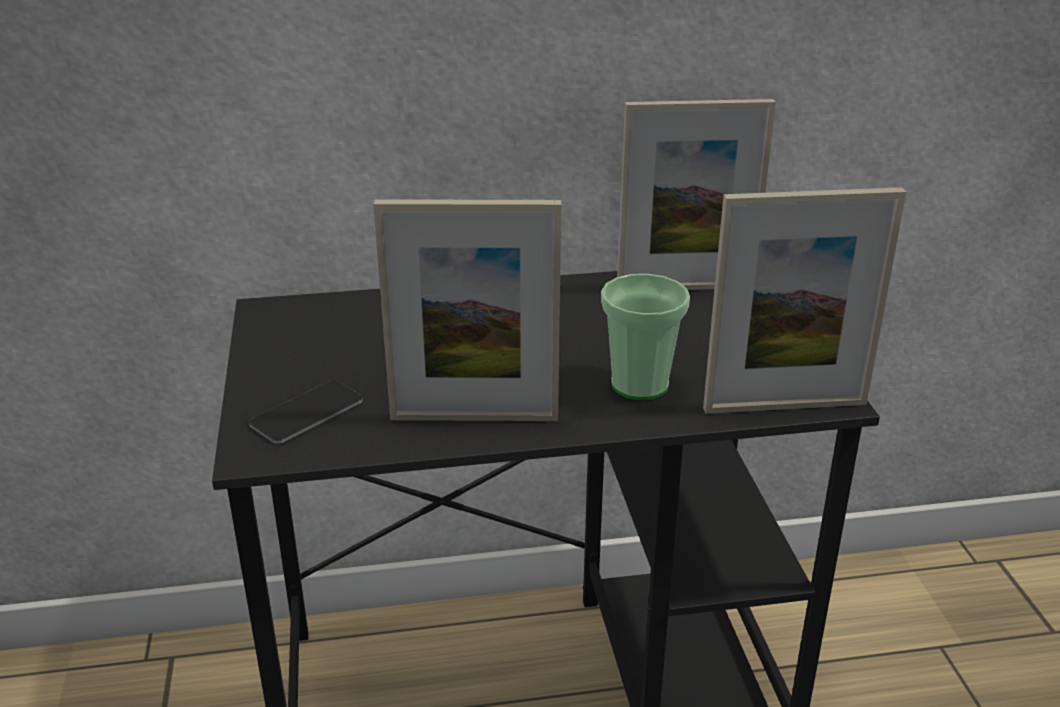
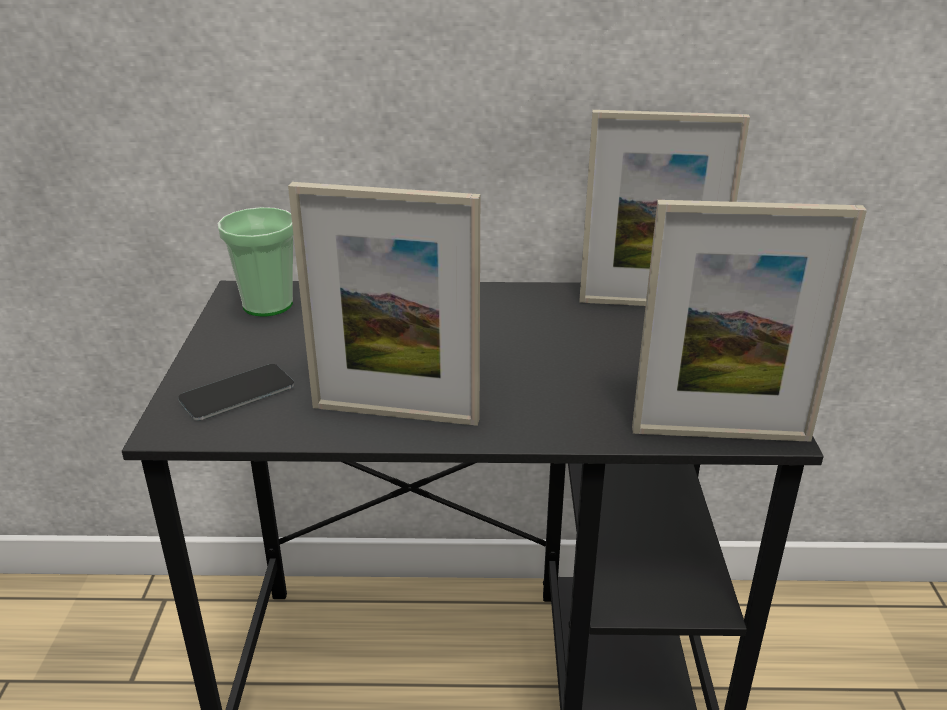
camera: 10 degrees right, 0 degrees up
cup [601,274,690,400] -> cup moved to [218,207,293,317]

